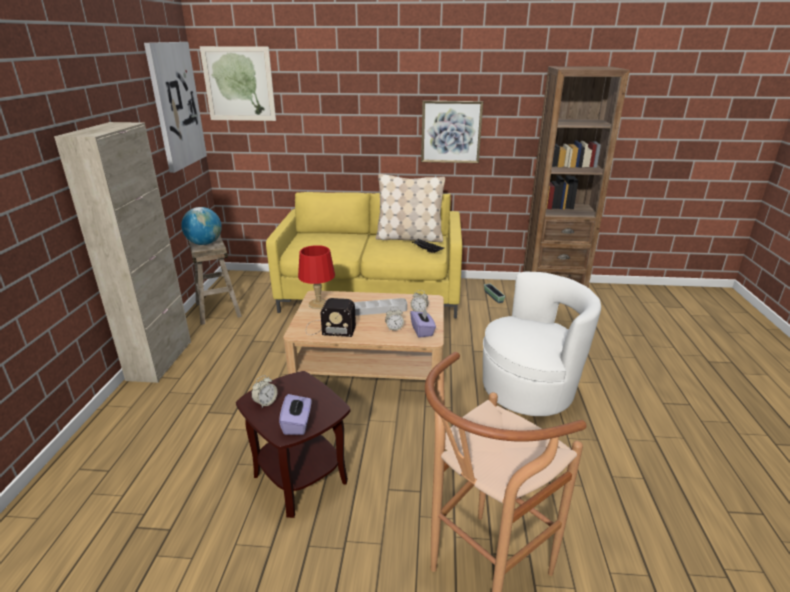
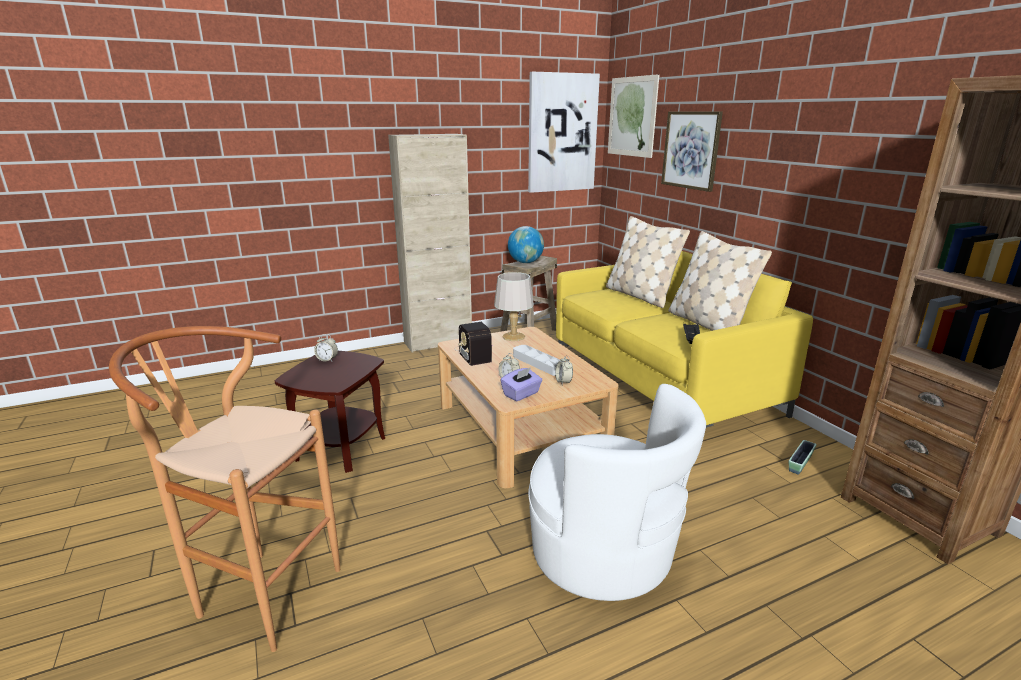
camera: 60 degrees right, 5 degrees down
purple tissue box [279,394,312,435] -> none
red table lamp [298,245,335,309] -> grey table lamp [494,272,534,341]
picture [421,101,483,163] -> picture moved to [661,112,723,192]
none -> beige pillow [606,216,690,308]

